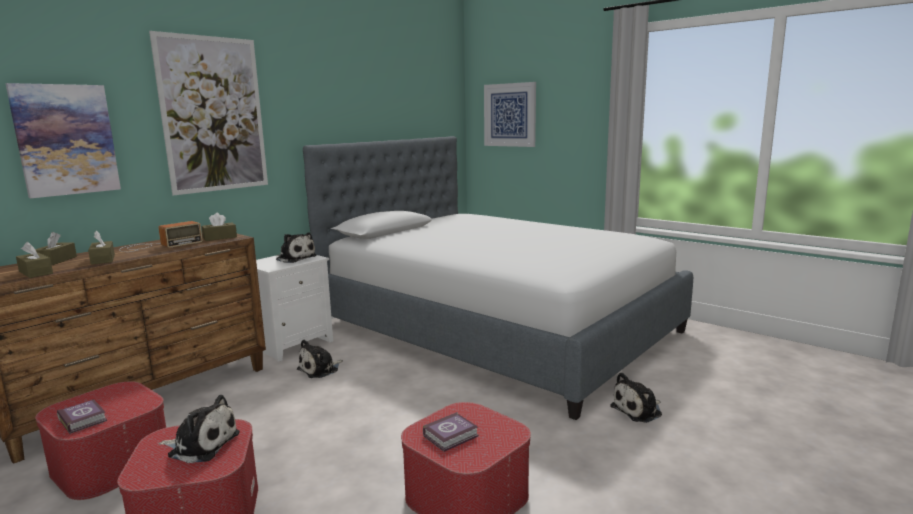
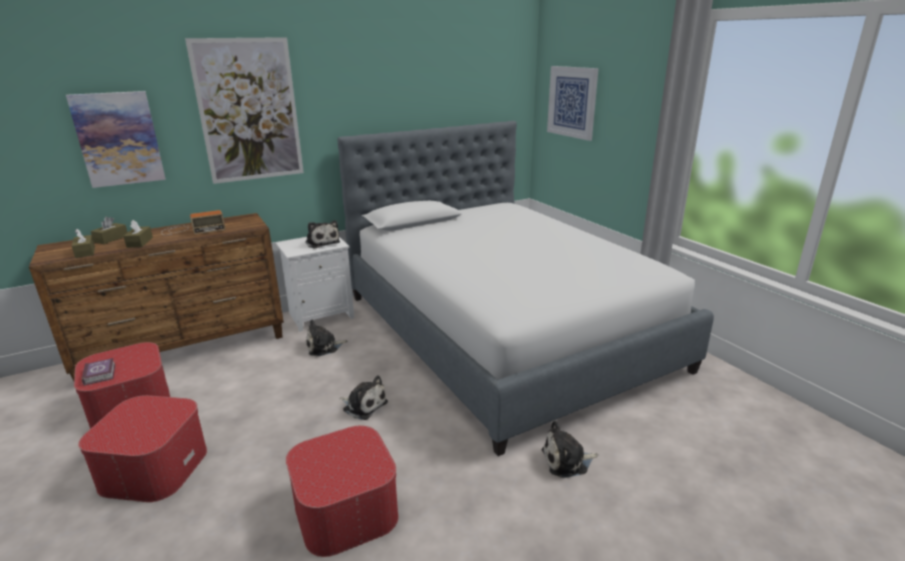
camera: 20 degrees right, 10 degrees up
plush toy [159,395,240,463] -> plush toy moved to [339,375,388,420]
brown tissue box [202,213,237,241] -> none
book [423,412,479,452] -> none

